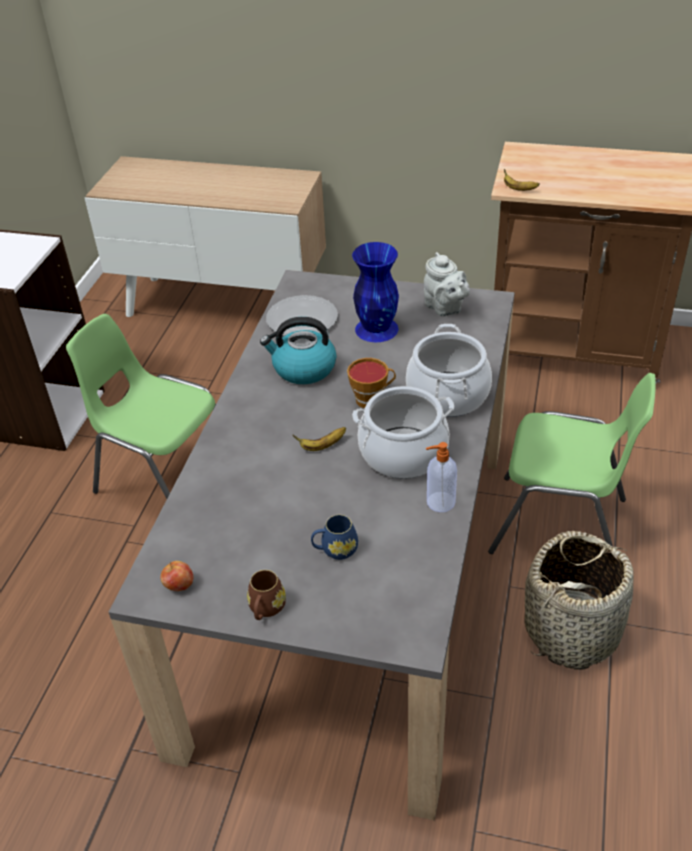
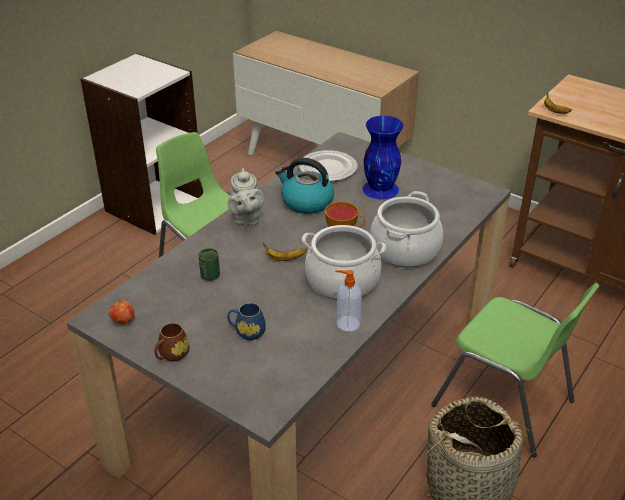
camera: 20 degrees right, 5 degrees down
grey teapot [424,252,470,316] -> grey teapot moved to [228,168,264,226]
none -> green cup [198,248,220,281]

